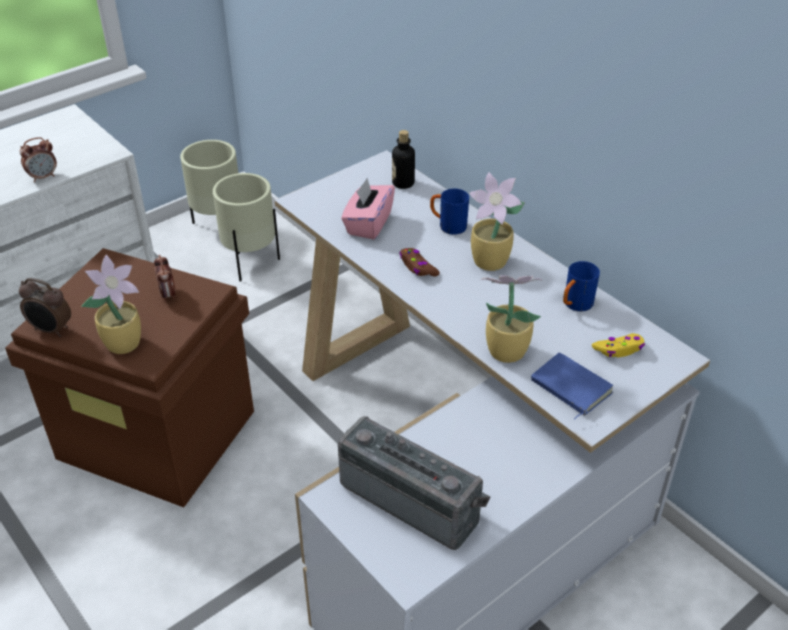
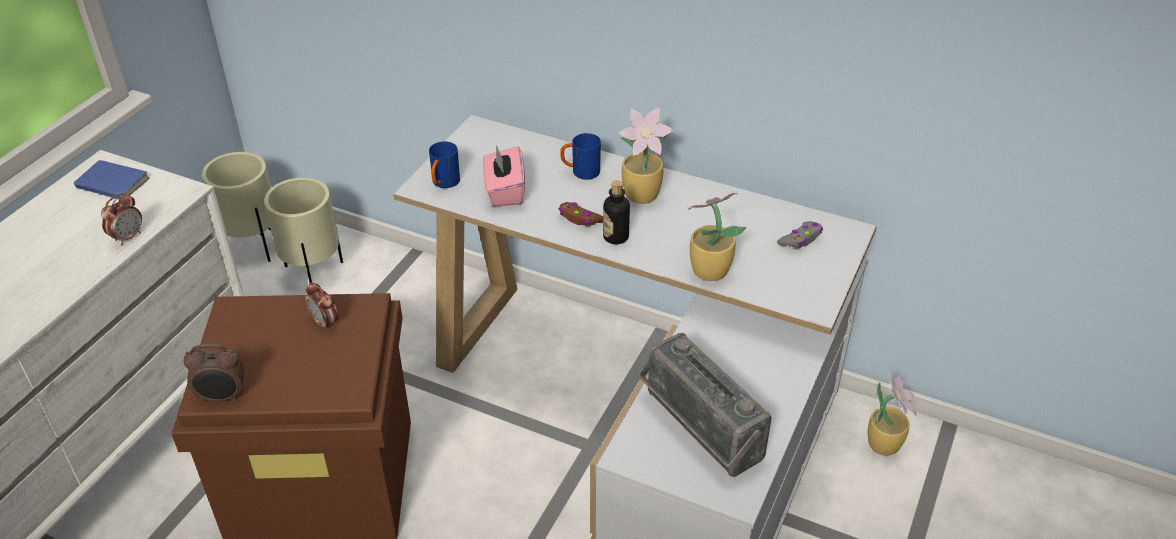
camera: 25 degrees left, 0 degrees up
potted plant [81,255,141,354] -> potted plant moved to [868,372,916,456]
radio [338,416,490,550] -> radio turned 135 degrees counterclockwise [638,333,772,477]
bottle [392,130,415,189] -> bottle moved to [603,180,630,244]
blue book [531,353,613,420] -> blue book moved to [74,160,150,204]
blue mug [563,261,600,311] -> blue mug moved to [429,141,460,188]
yellow game controller [592,333,645,357] -> grey game controller [777,221,823,248]

